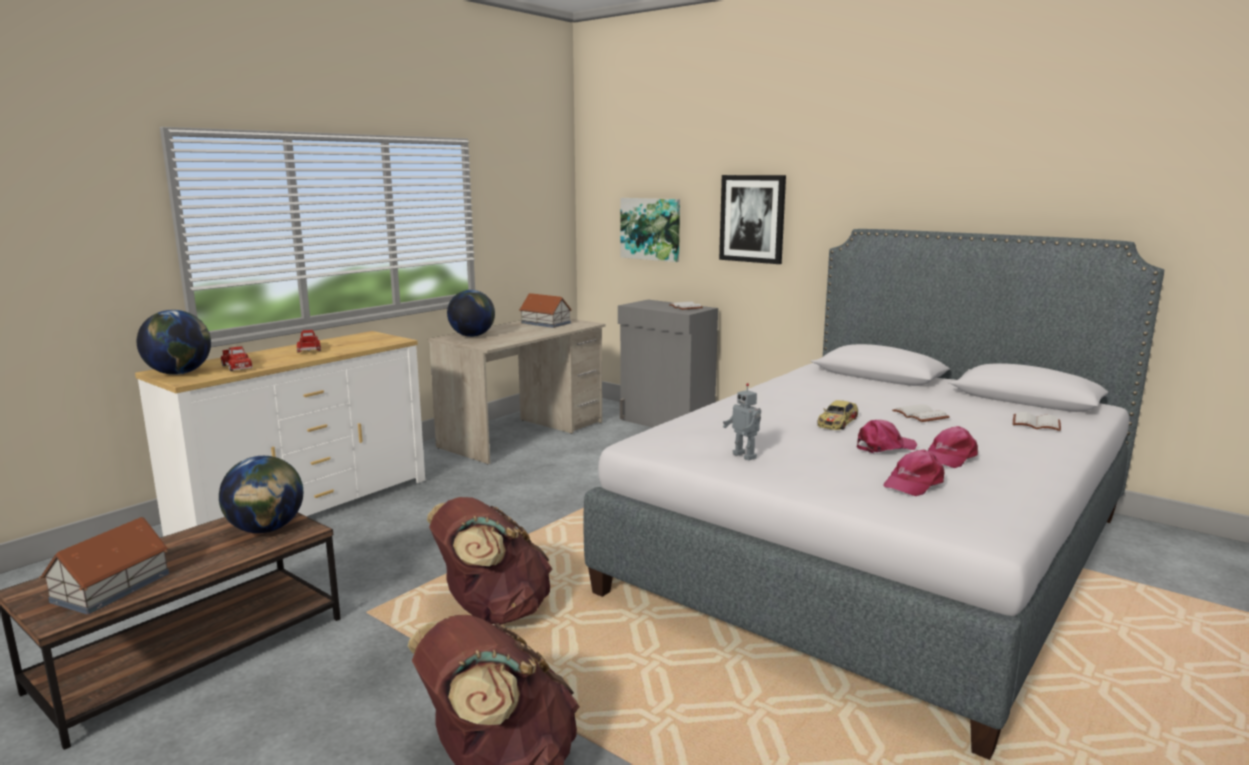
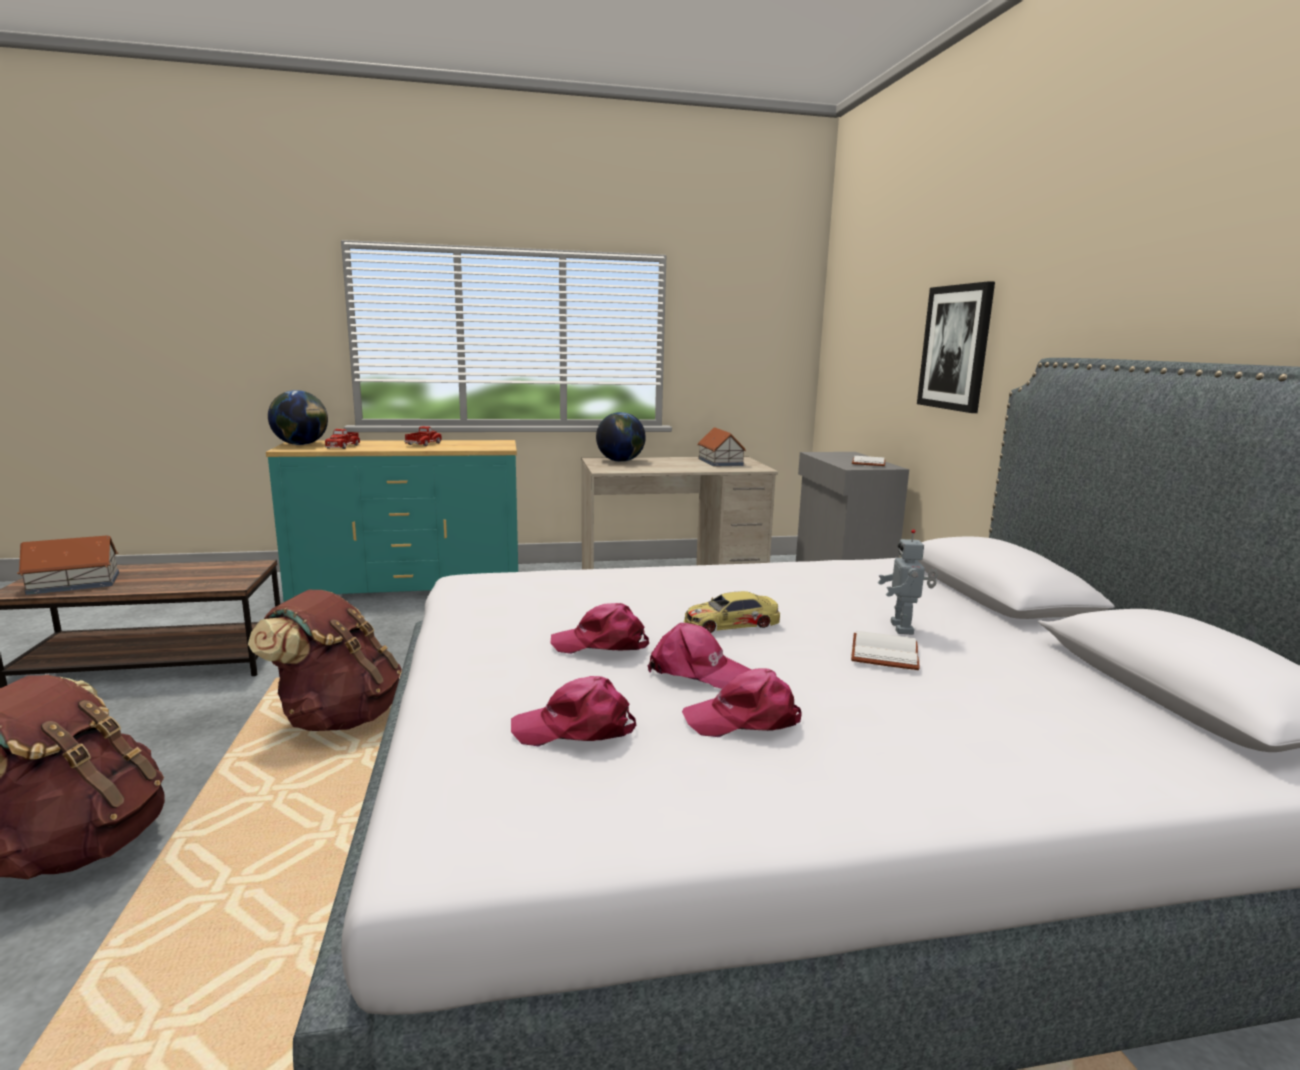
camera: 40 degrees right, 0 degrees up
white dresser [135,331,425,536] -> turquoise dresser [266,440,518,602]
globe [219,456,303,533] -> none
picture [621,198,680,262] -> none
toy robot [723,383,761,461] -> toy robot moved to [878,529,938,635]
white book [1013,412,1061,431] -> none
none -> pink cap [551,603,649,654]

